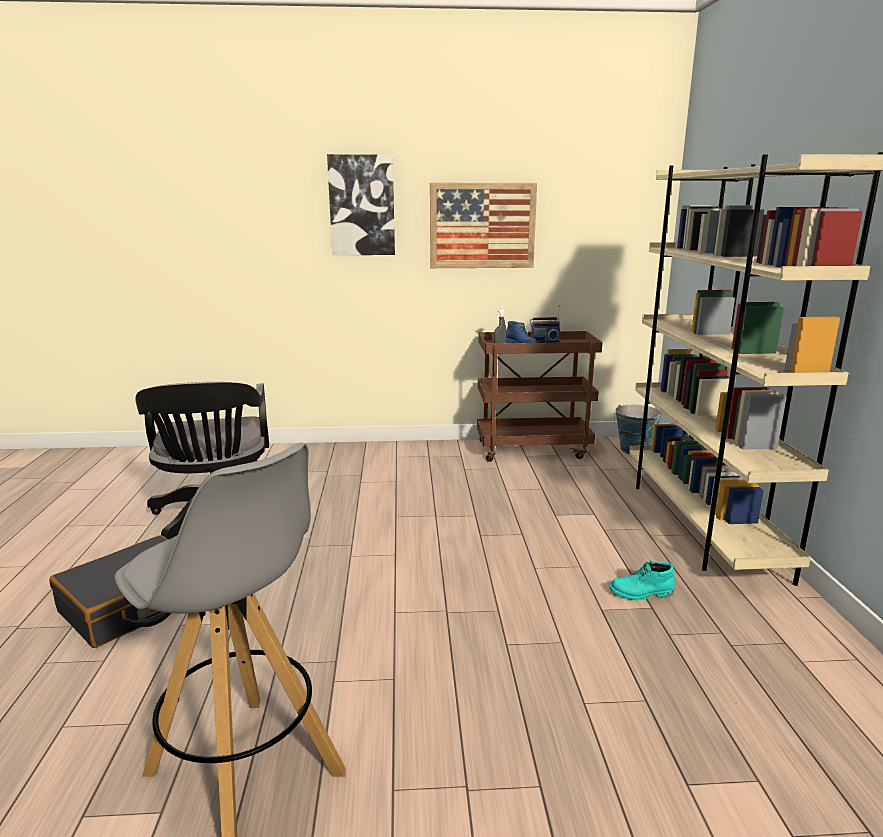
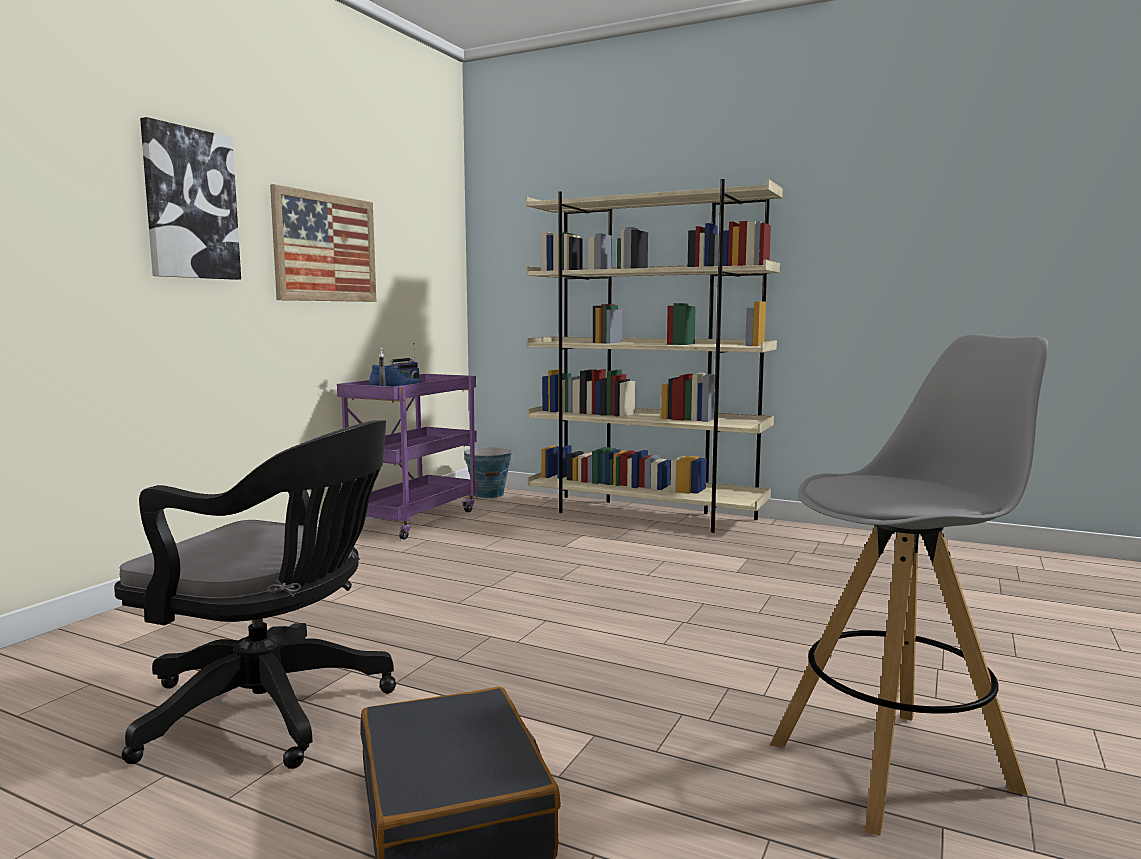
camera: 60 degrees left, 10 degrees down
brown cart [477,331,603,462] -> purple cart [337,374,478,539]
turquoise boot [609,560,675,600] -> none

